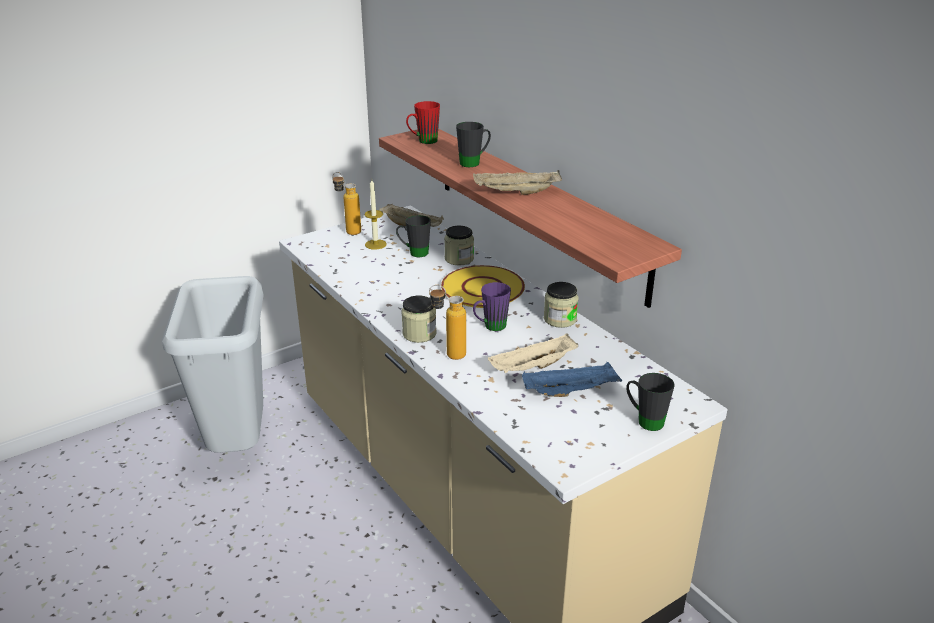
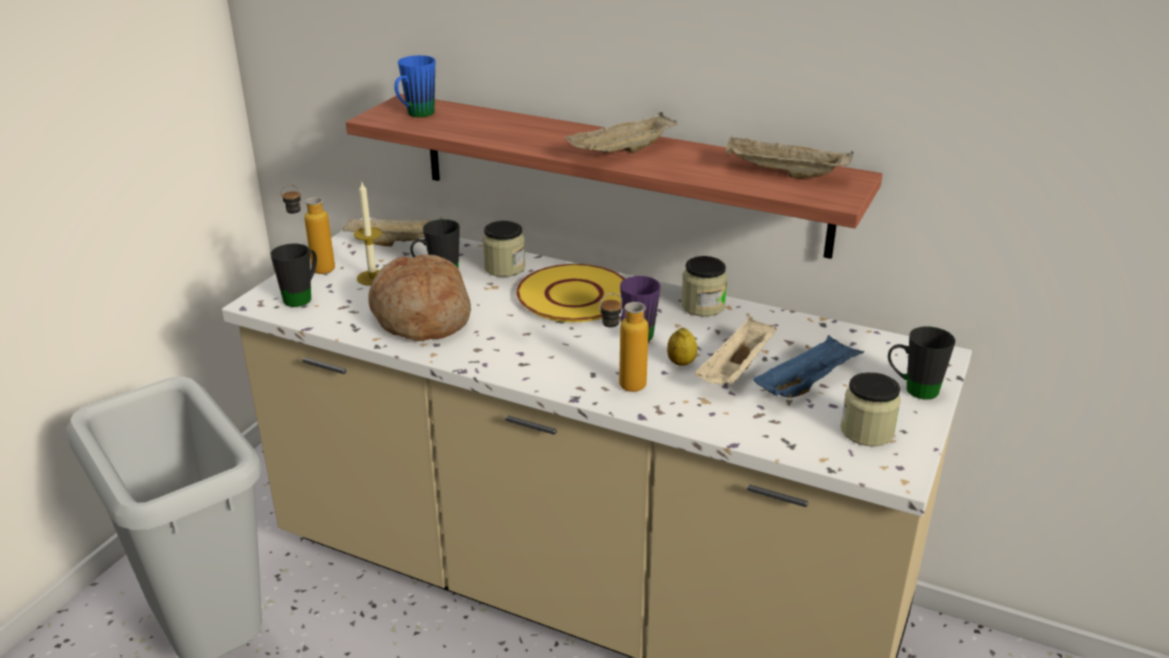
camera: 30 degrees left, 0 degrees up
jar [402,296,437,343] -> jar moved to [840,372,901,446]
red mug [406,101,440,144] -> blue mug [394,55,435,117]
black mug [456,122,491,167] -> black mug moved to [270,244,317,307]
none -> bread [368,254,471,341]
none -> lemon [667,328,697,366]
none -> beige tray [726,136,853,178]

